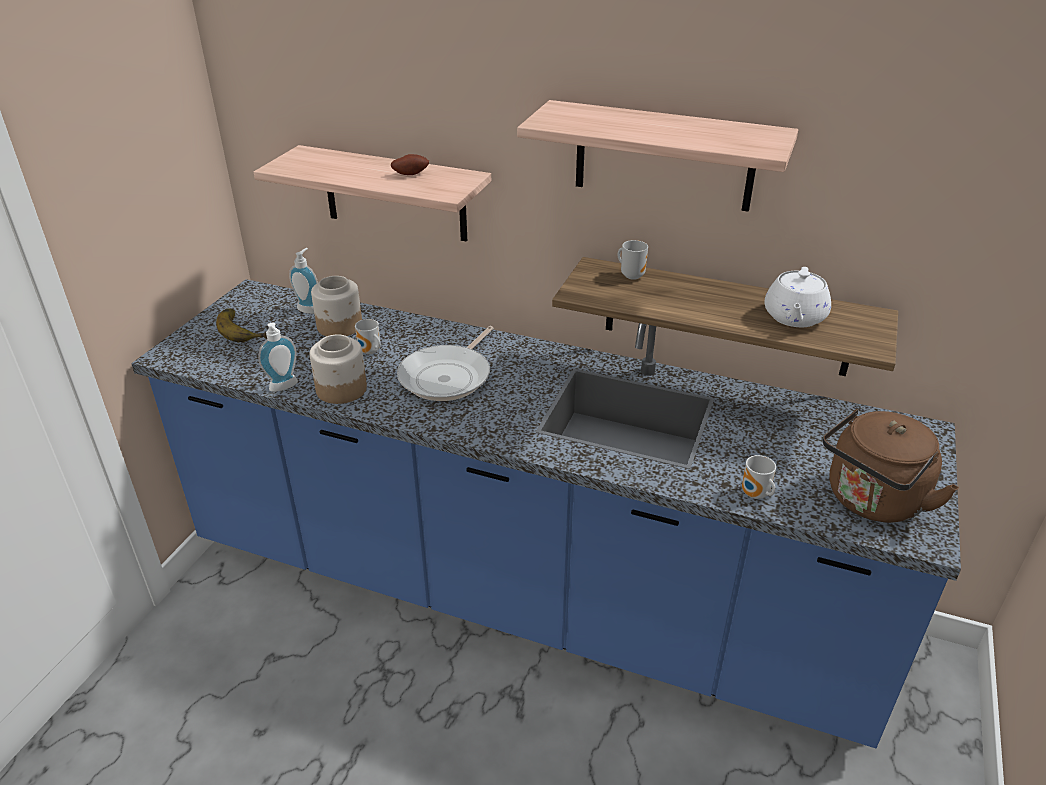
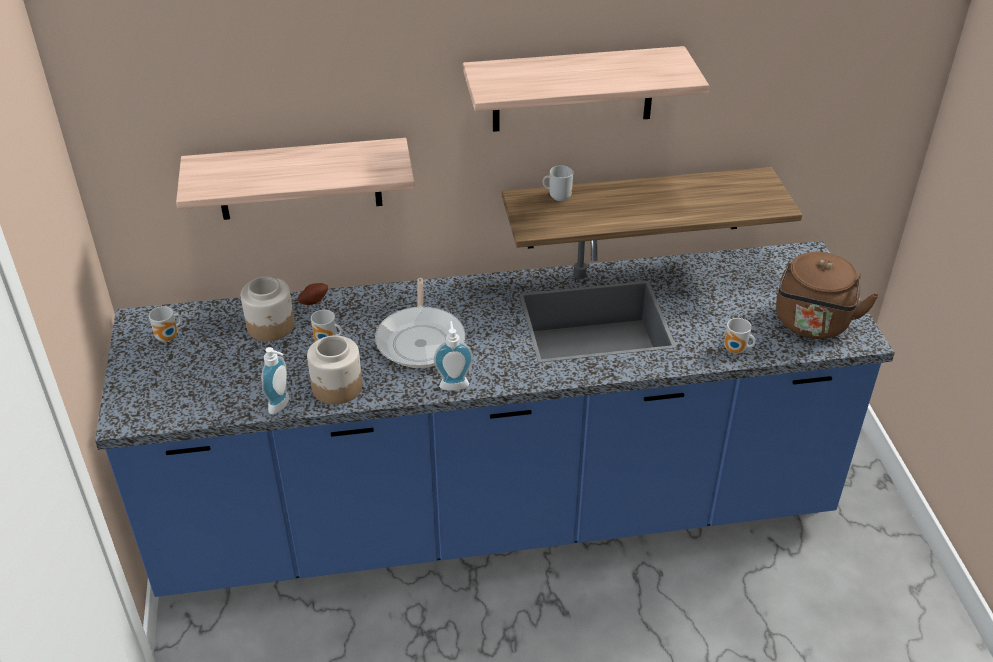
camera: 30 degrees left, 5 degrees up
banana [216,309,267,342] -> none
soap dispenser [289,248,318,314] -> soap dispenser moved to [434,321,473,391]
potato [391,154,429,175] -> potato moved to [298,283,328,305]
white teapot [764,267,831,327] -> none
none -> mug [149,306,182,342]

